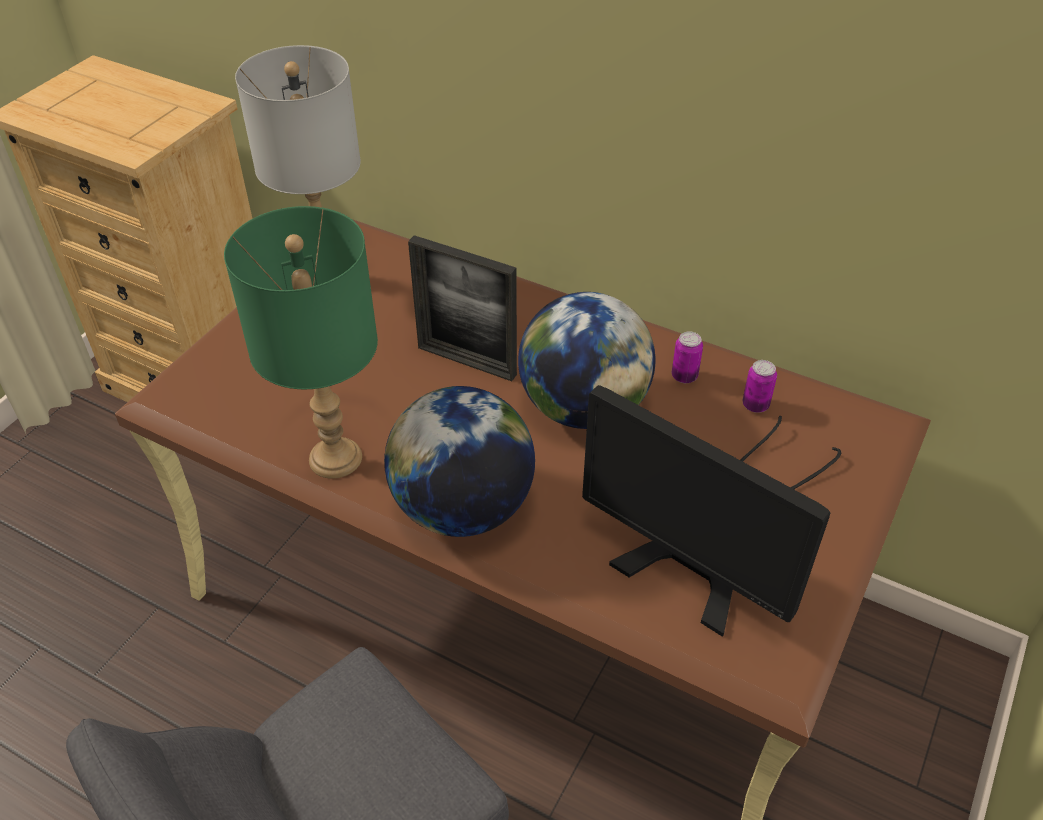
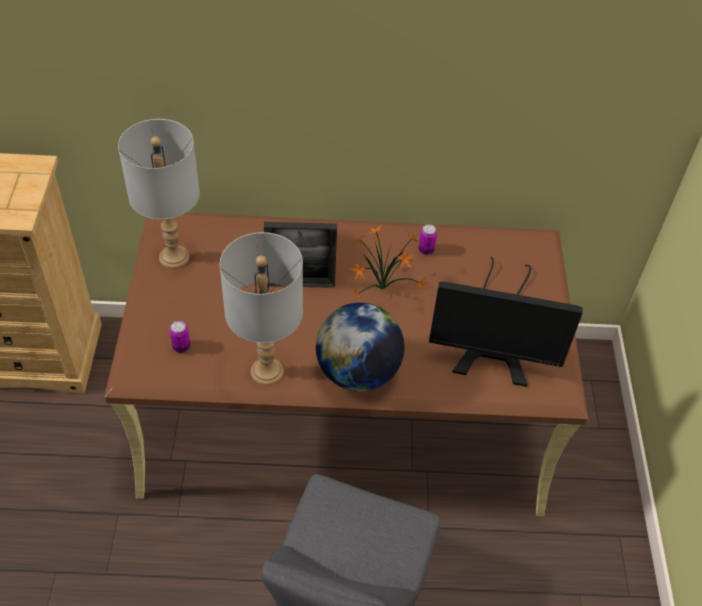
camera: 30 degrees left, 5 degrees up
green table lamp [224,206,378,479] -> grey table lamp [220,232,303,386]
globe [518,292,655,429] -> potted plant [350,225,428,302]
can [743,360,777,413] -> can moved to [170,321,190,353]

